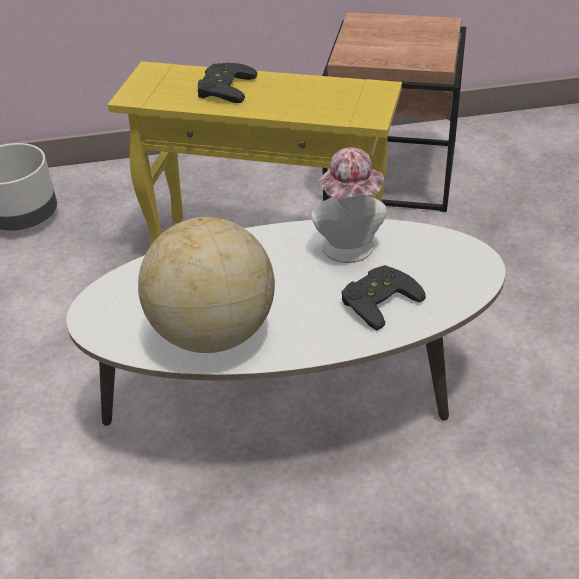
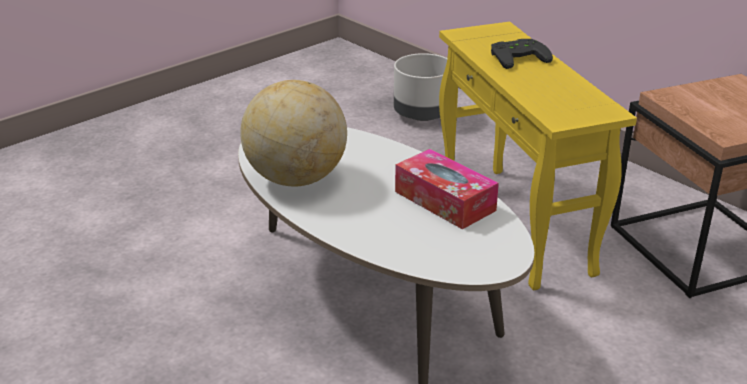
camera: 55 degrees right, 10 degrees down
hat [311,147,387,263] -> tissue box [395,149,499,229]
black game controller [341,265,426,330] -> none

